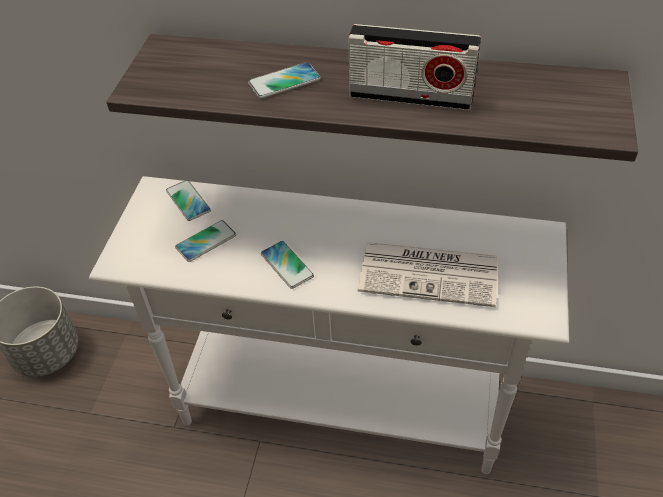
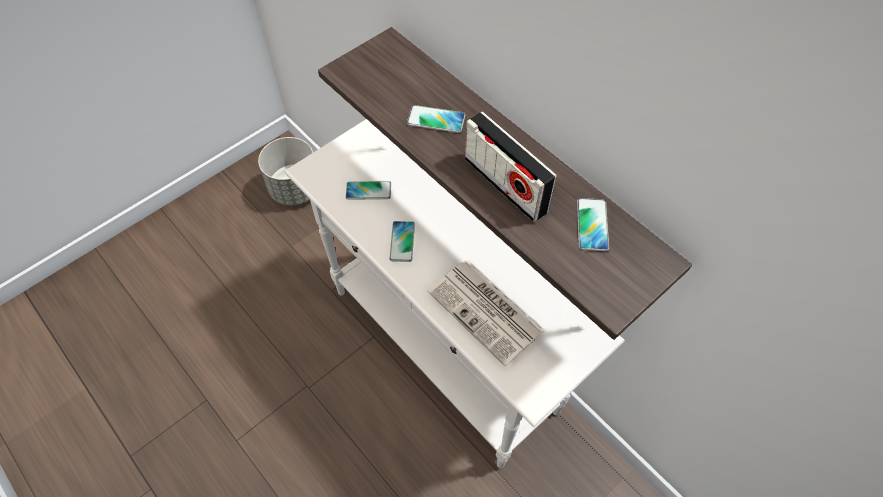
camera: 35 degrees right, 10 degrees up
phone [166,180,211,221] -> phone moved to [577,198,609,251]

